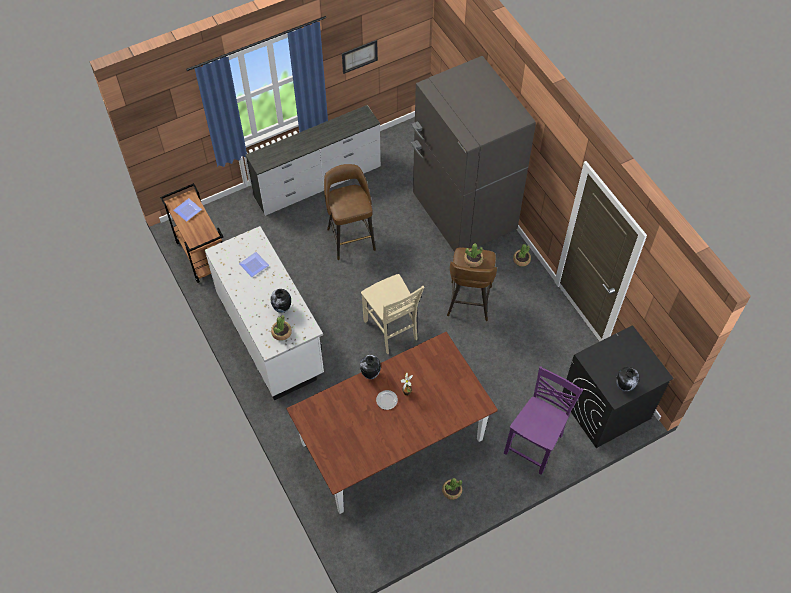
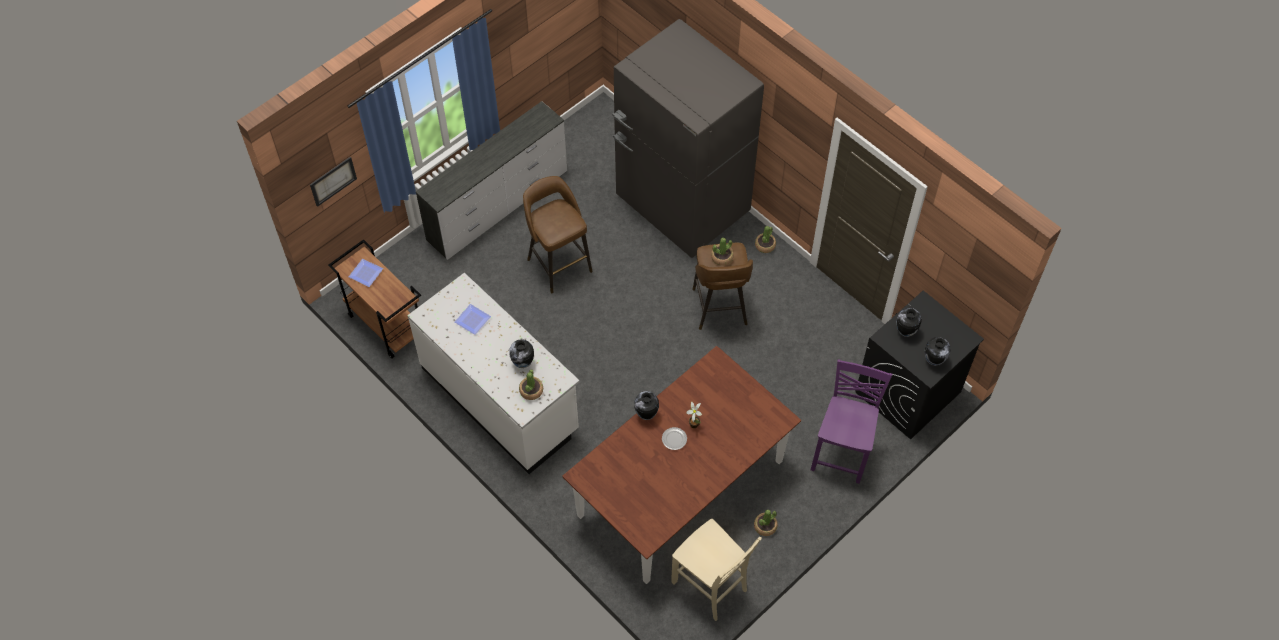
camera: 15 degrees left, 0 degrees up
picture [342,40,378,74] -> picture moved to [310,157,357,207]
beige chair [361,274,424,354] -> beige chair moved to [671,519,762,621]
none -> vase [896,308,922,337]

